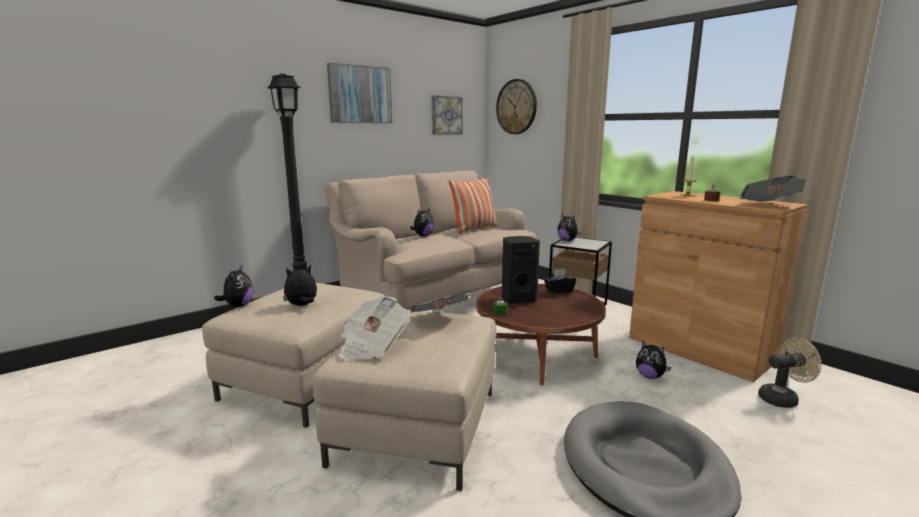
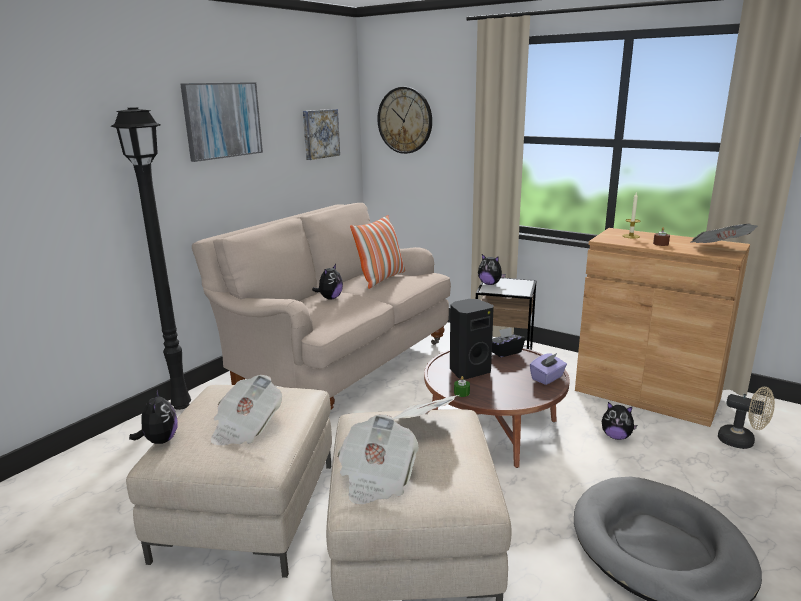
camera: 15 degrees left, 5 degrees up
plush toy [283,265,317,306] -> newspaper [210,375,282,445]
beige fan [758,337,822,408] -> beige fan turned 60 degrees clockwise [718,387,775,449]
none -> purple tissue box [530,353,567,385]

